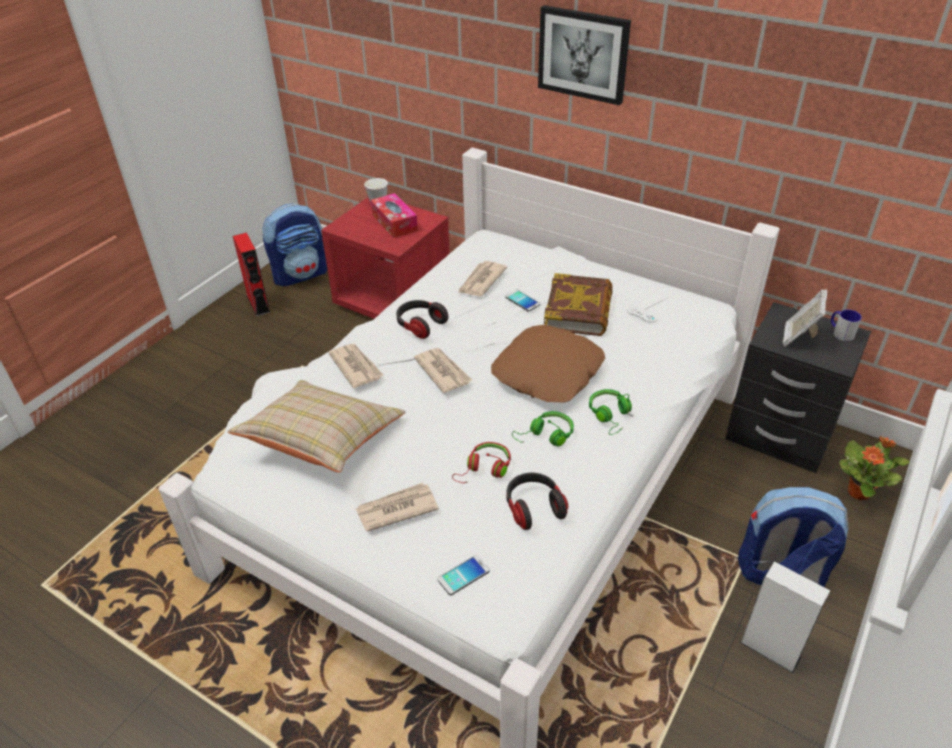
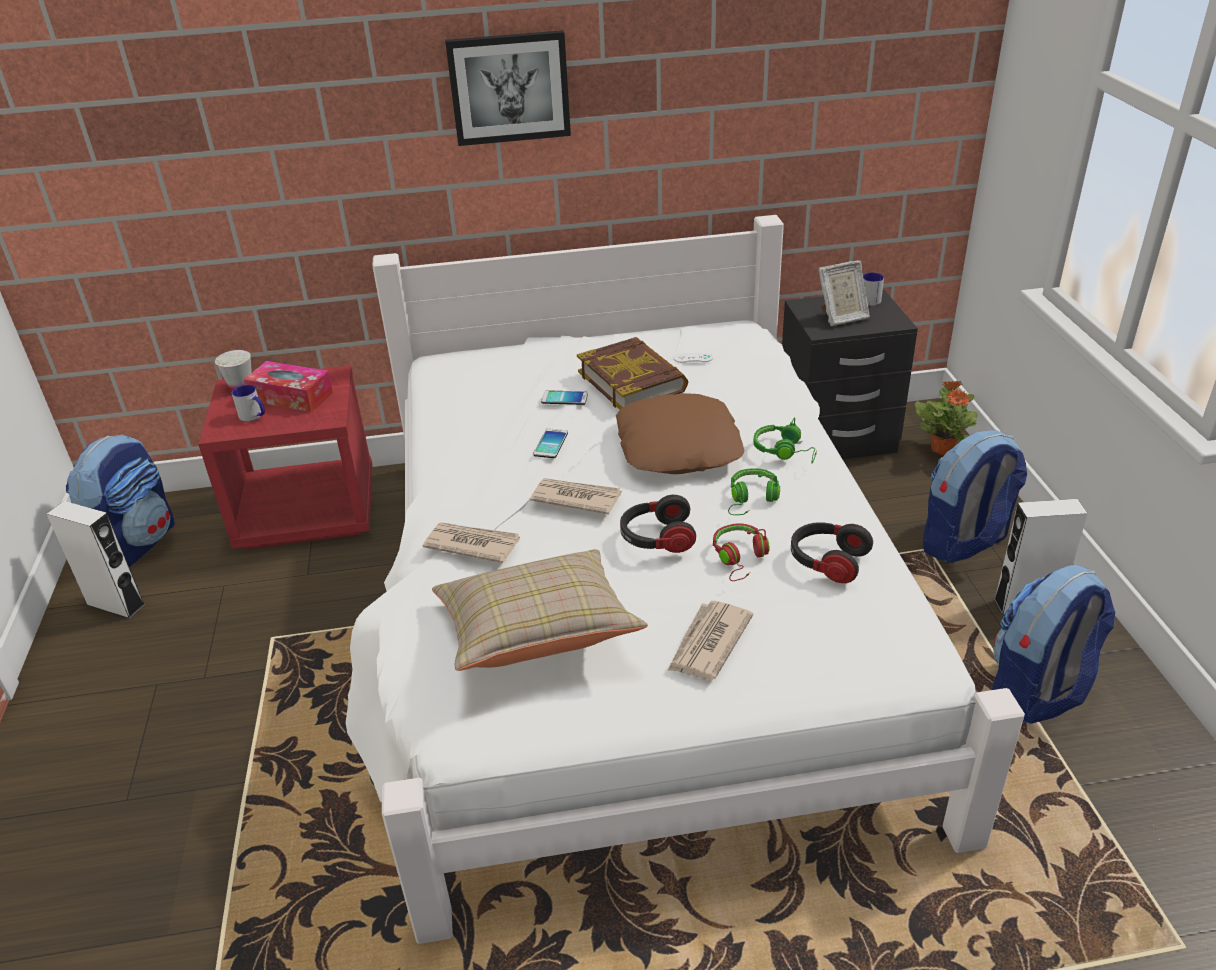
camera: 40 degrees left, 5 degrees down
red speaker [233,233,270,316] -> white speaker [47,501,146,619]
headphones [396,300,449,339] -> headphones moved to [620,495,696,553]
phone [437,555,490,595] -> phone moved to [533,428,568,458]
newspaper [458,261,507,296] -> none
picture frame [783,289,827,347] -> picture frame turned 90 degrees counterclockwise [818,260,870,326]
none -> mug [232,385,265,421]
none -> backpack [992,565,1115,724]

